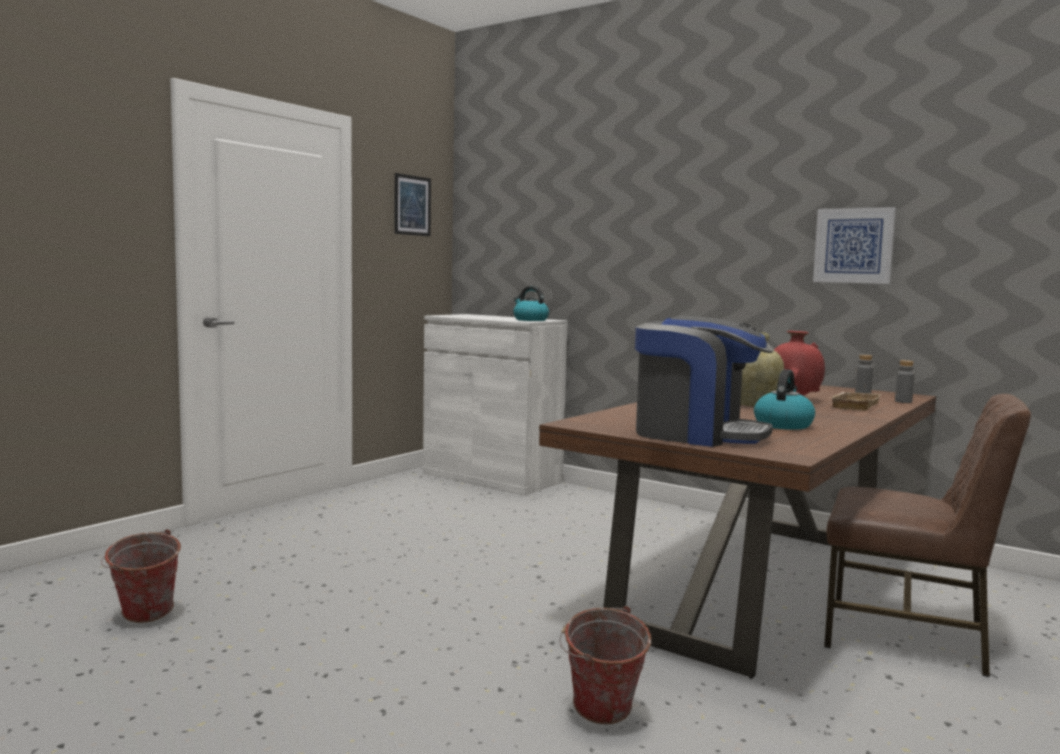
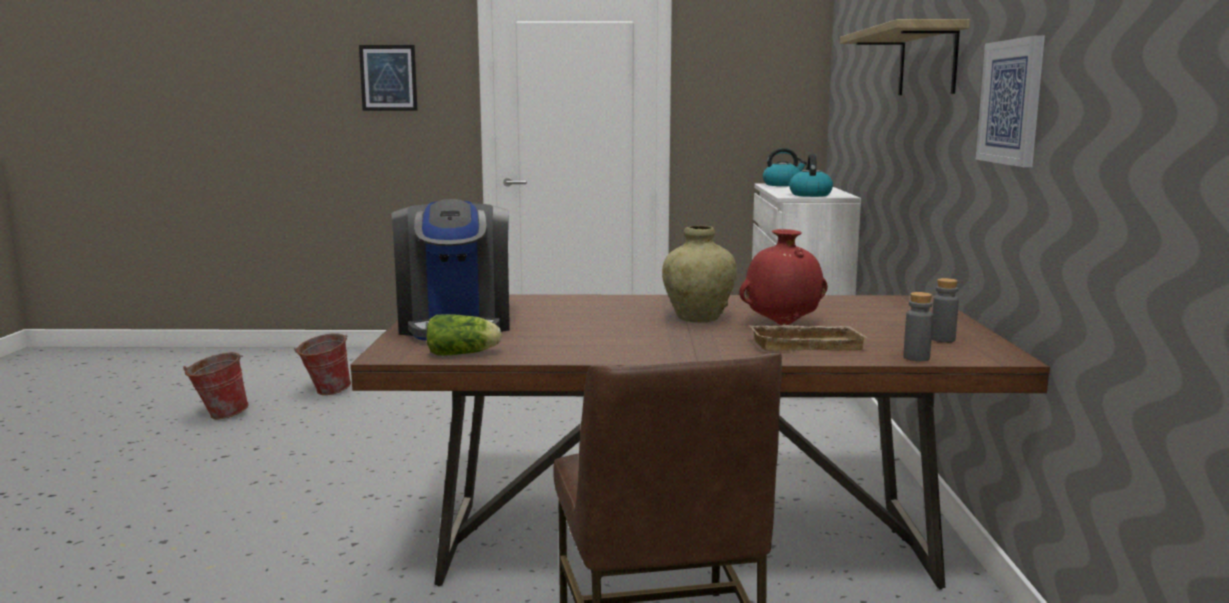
camera: 55 degrees right, 5 degrees up
picture [394,173,431,236] -> picture moved to [359,45,418,111]
bucket [559,606,651,724] -> bucket moved to [183,352,249,419]
kettle [754,369,815,430] -> kettle moved to [763,148,807,186]
none -> lettuce [426,314,502,355]
none -> shelf [840,19,970,95]

